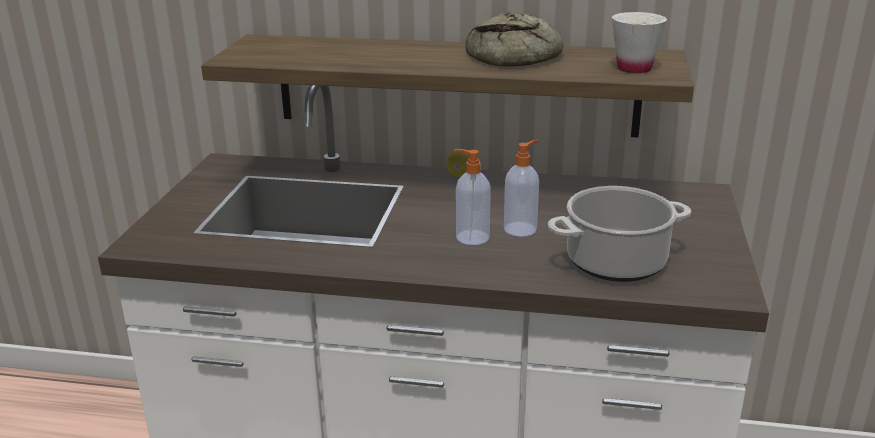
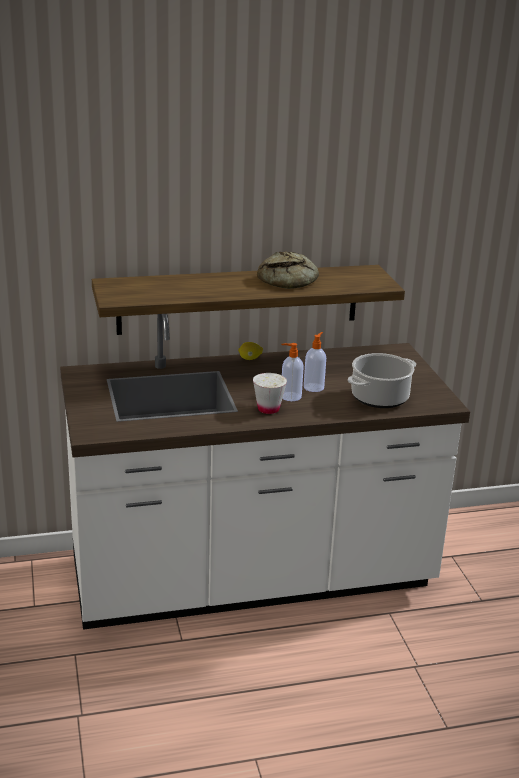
camera: 25 degrees left, 0 degrees up
white cup [612,12,667,73] -> white cup moved to [253,373,287,414]

